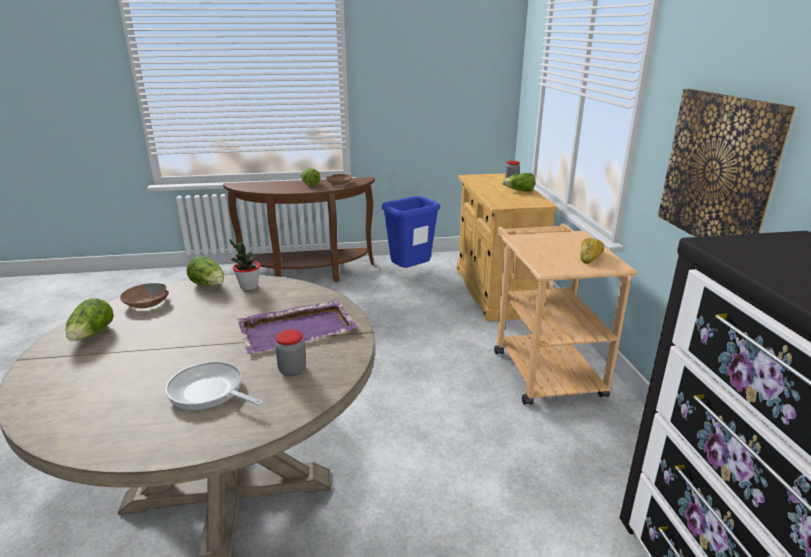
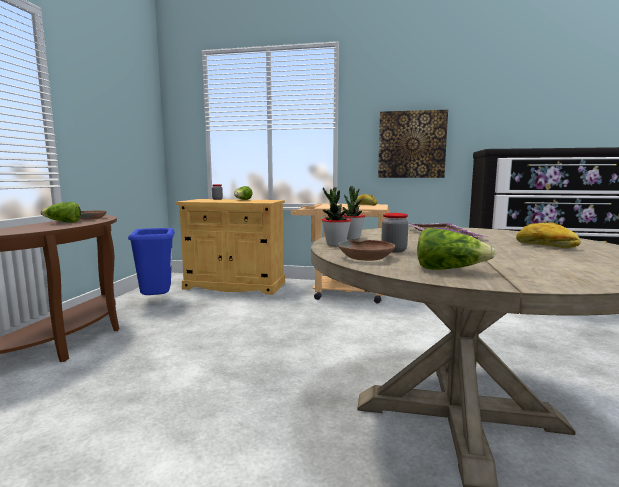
camera: 70 degrees left, 15 degrees down
frying pan [166,362,263,410] -> bread [516,222,581,248]
lettuce [187,256,224,286] -> potted plant [322,187,351,246]
jar [275,330,306,377] -> jar moved to [381,213,408,253]

